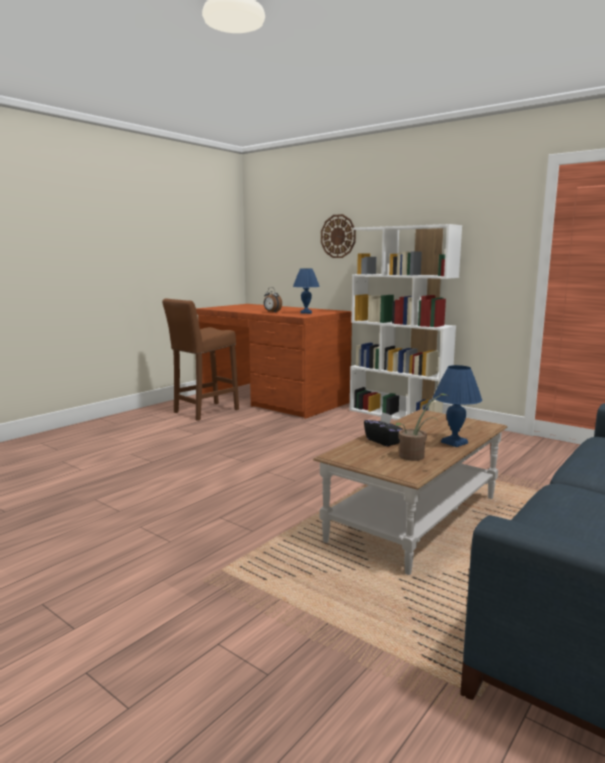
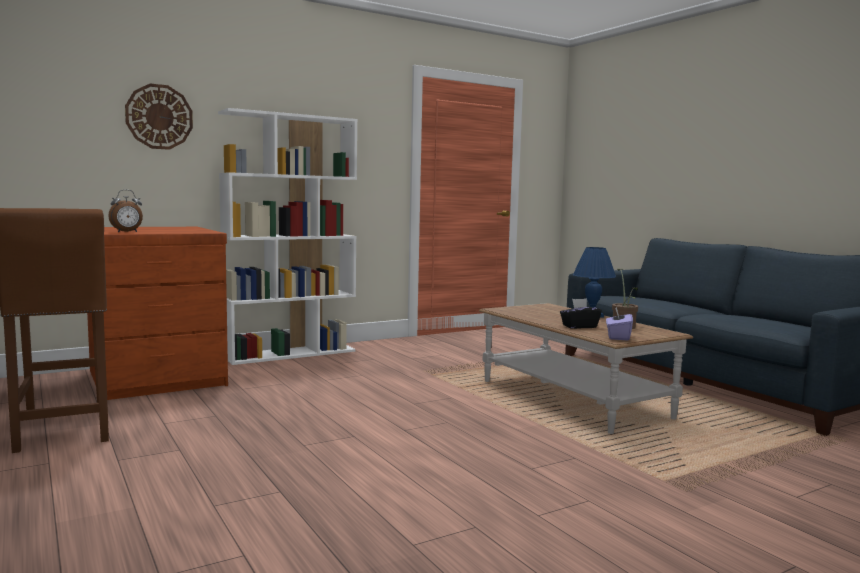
camera: 70 degrees left, 5 degrees down
blue table lamp [293,268,320,314] -> none
none -> purple tissue box [606,307,633,341]

